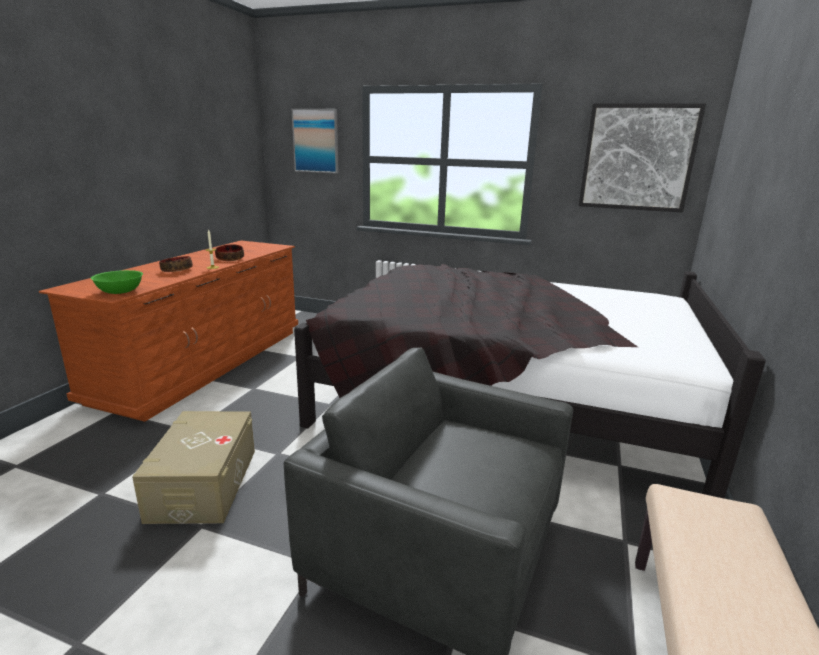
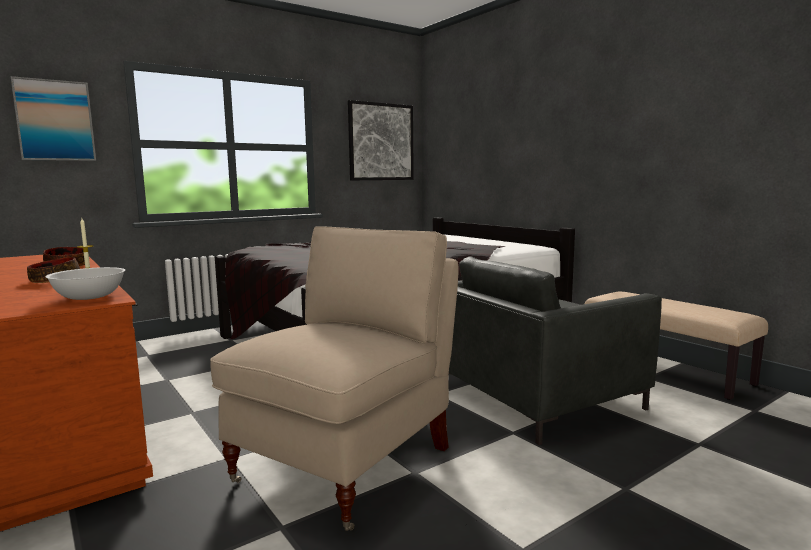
camera: 55 degrees left, 10 degrees down
green bowl [91,270,143,294] -> white bowl [45,267,125,300]
beige storage box [132,411,255,524] -> beige chair [210,226,459,531]

